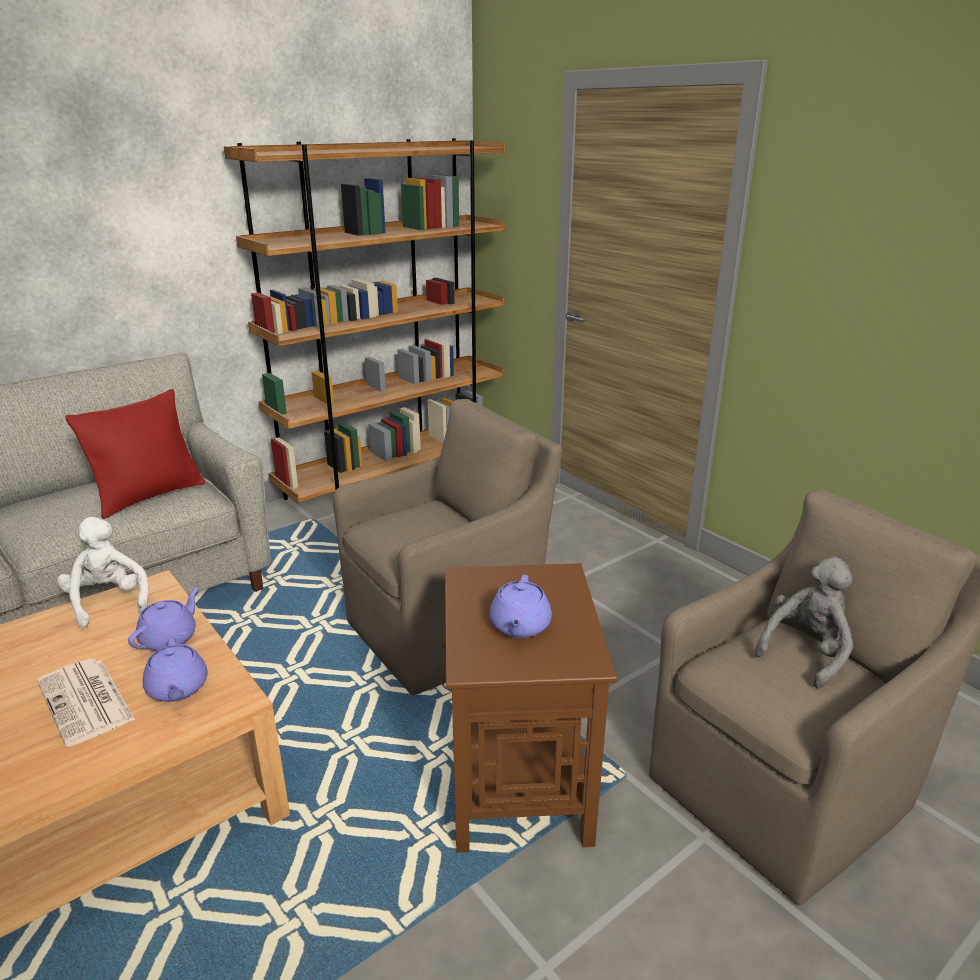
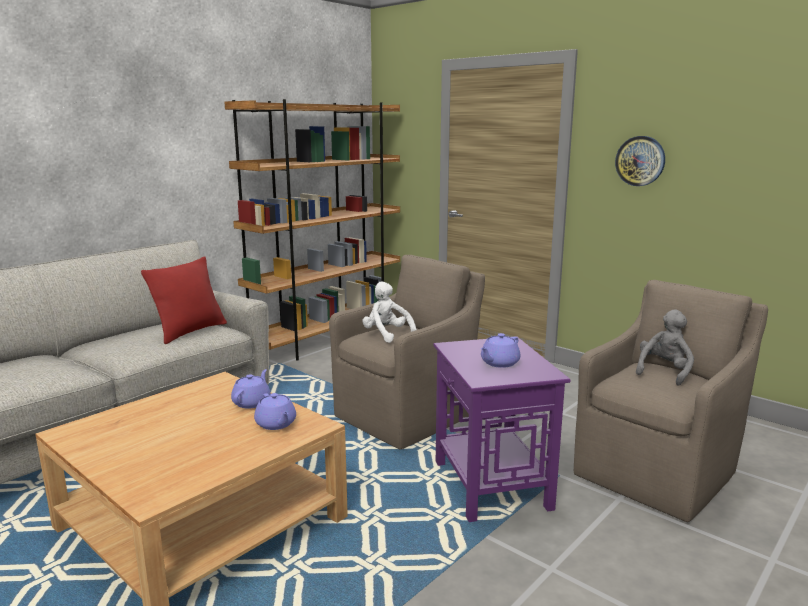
camera: 10 degrees left, 10 degrees down
newspaper [37,659,135,747] -> none
white plush toy [57,517,149,628] -> white plush toy moved to [362,281,417,343]
brown side table [442,563,617,853] -> purple side table [433,336,571,522]
purple teapot [490,575,552,638] -> purple teapot turned 45 degrees clockwise [481,333,520,368]
none -> wall clock [615,136,665,186]

